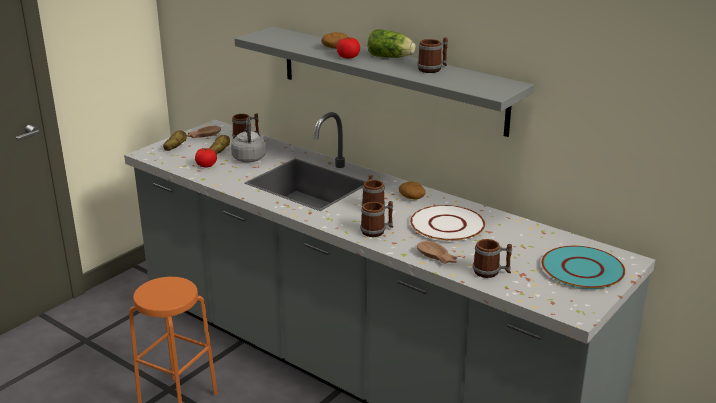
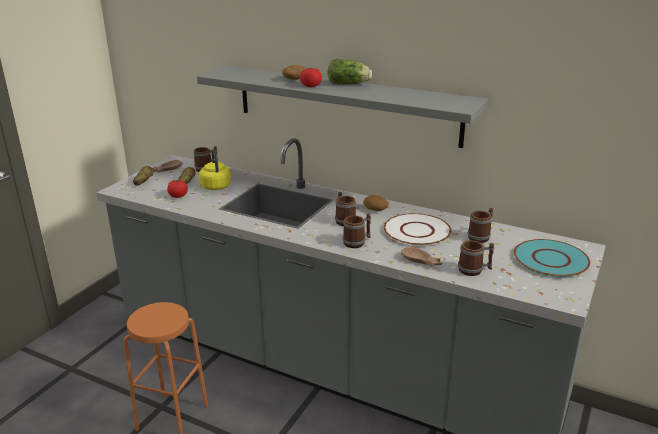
camera: 10 degrees left, 0 degrees up
grey kettle [231,117,266,162] -> yellow kettle [199,149,231,190]
mug [417,37,448,73] -> mug moved to [468,208,493,243]

